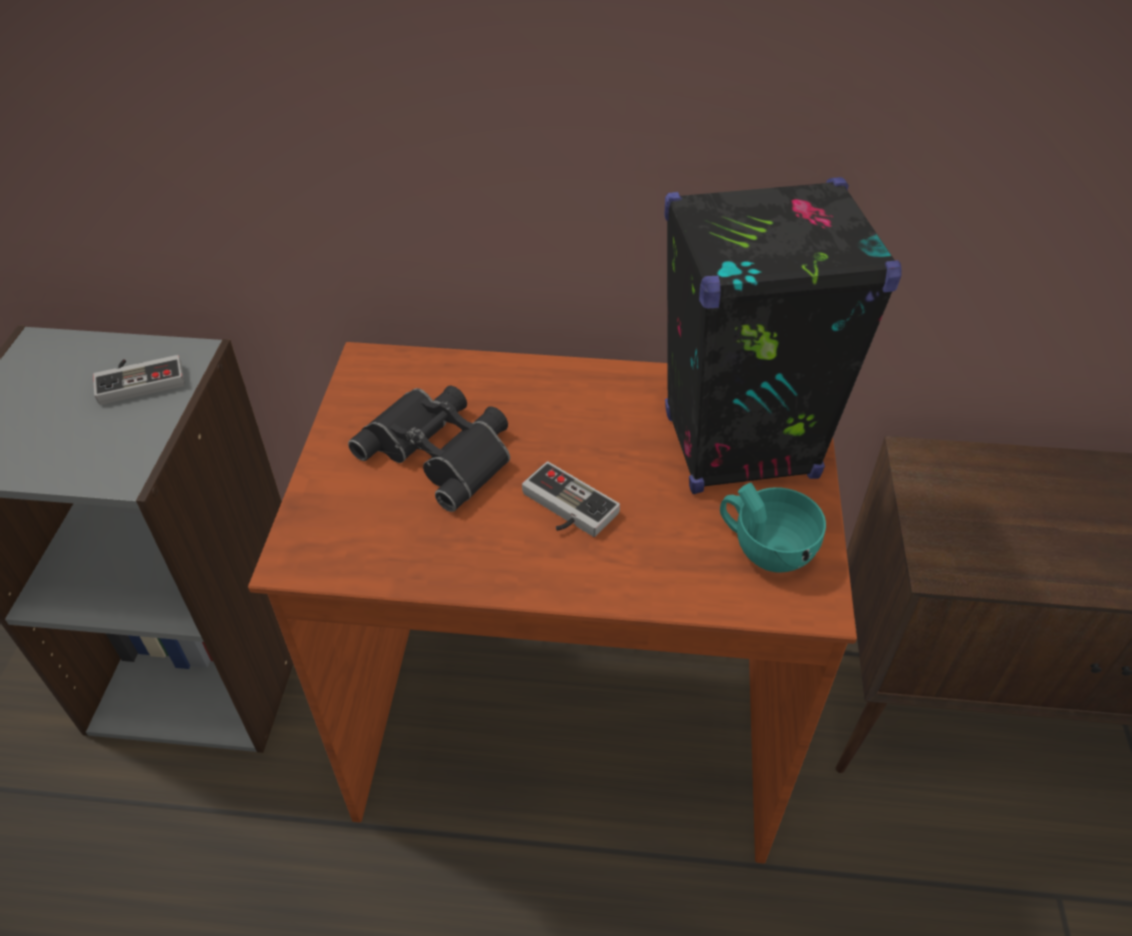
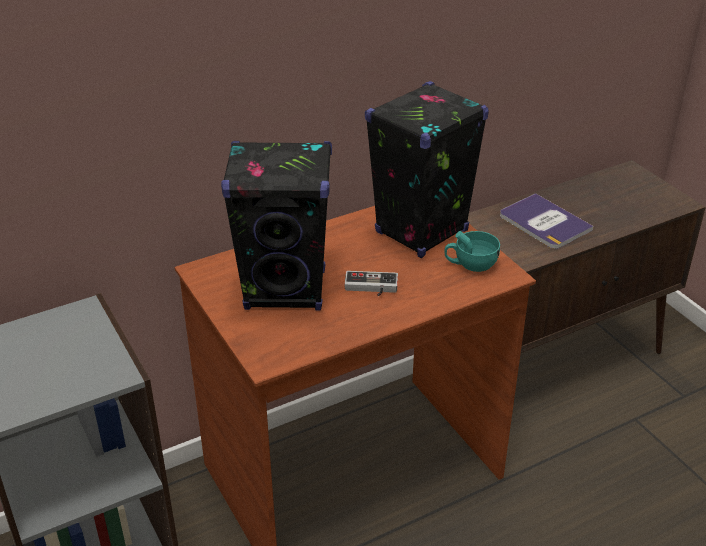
camera: 35 degrees left, 10 degrees down
game controller [93,355,184,405] -> none
black binoculars [348,386,510,512] -> black speaker [221,141,332,311]
none -> book [500,193,593,249]

